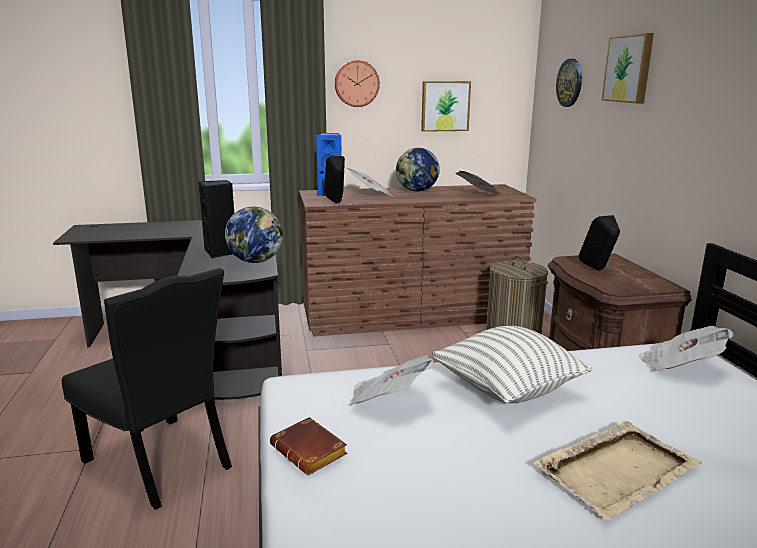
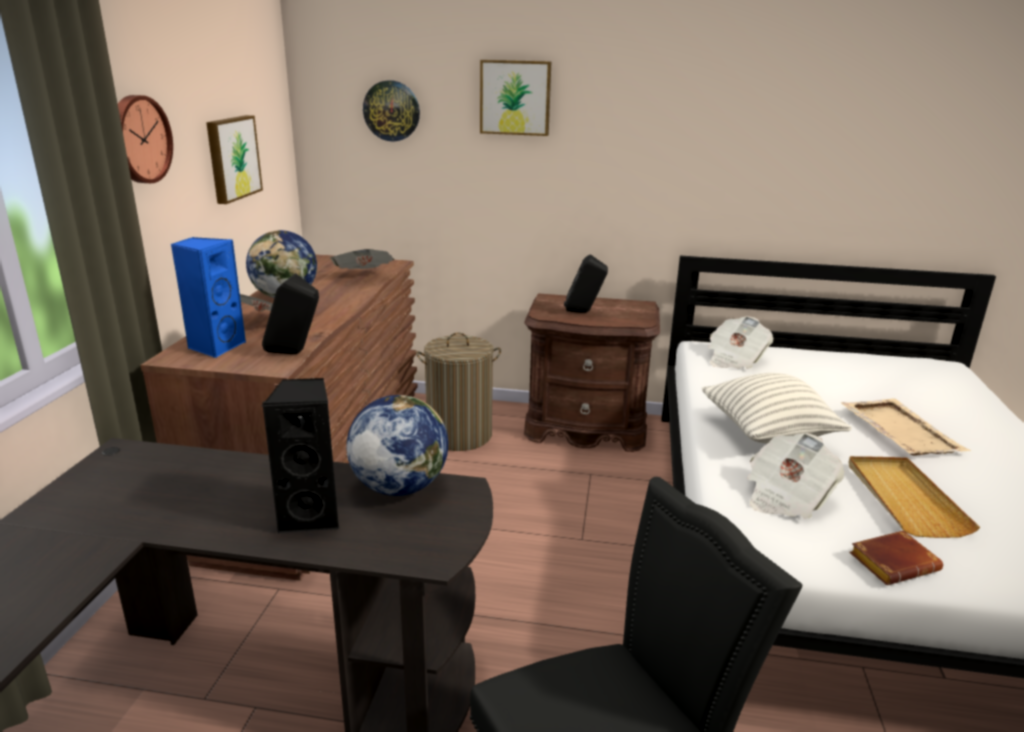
camera: 70 degrees left, 5 degrees up
none -> beige tray [849,456,980,538]

